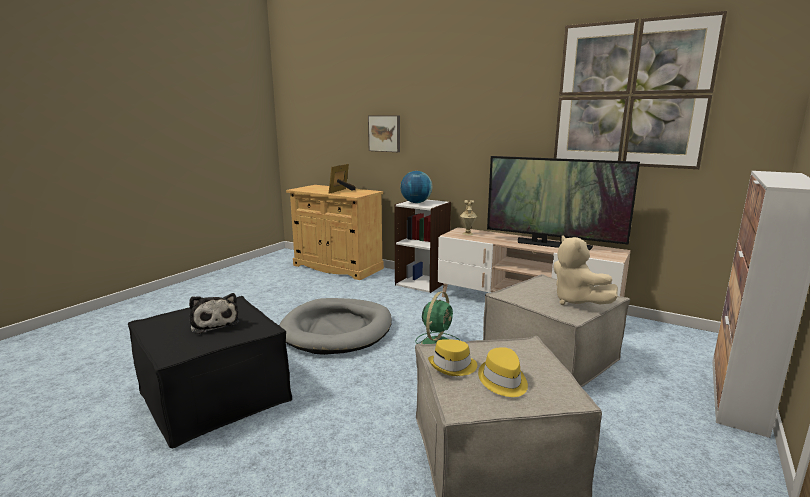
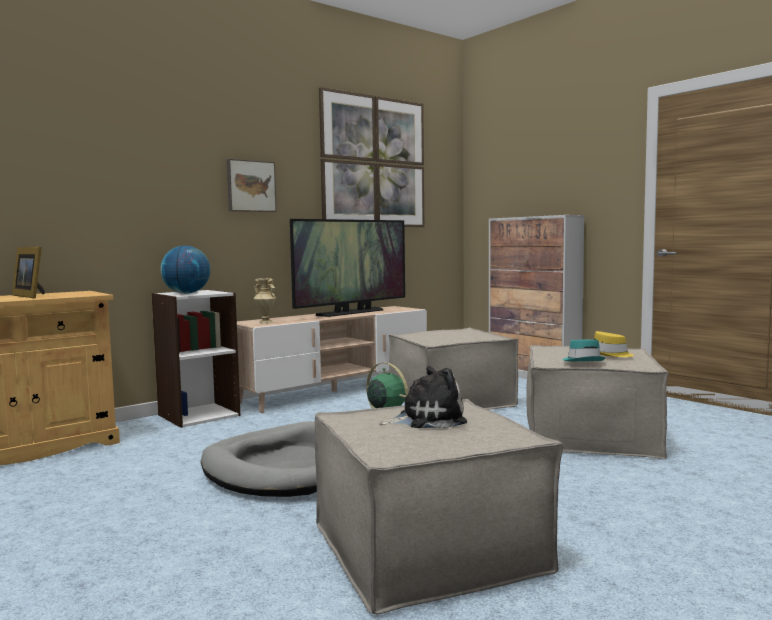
camera: 70 degrees left, 10 degrees down
black ottoman [128,296,292,448] -> beige ottoman [315,399,563,614]
picture [368,115,400,152] -> picture moved to [227,159,277,212]
yellow hat [428,339,477,376] -> turquoise hat [562,339,605,362]
beige plush toy [553,235,618,305] -> none

